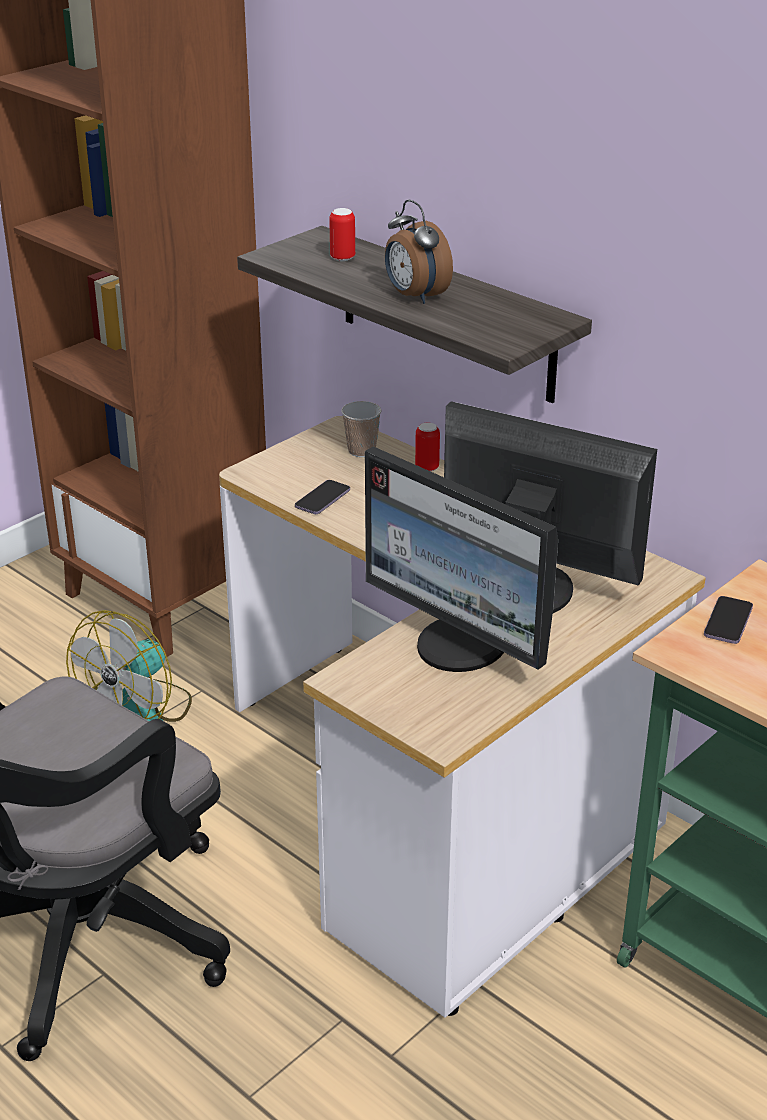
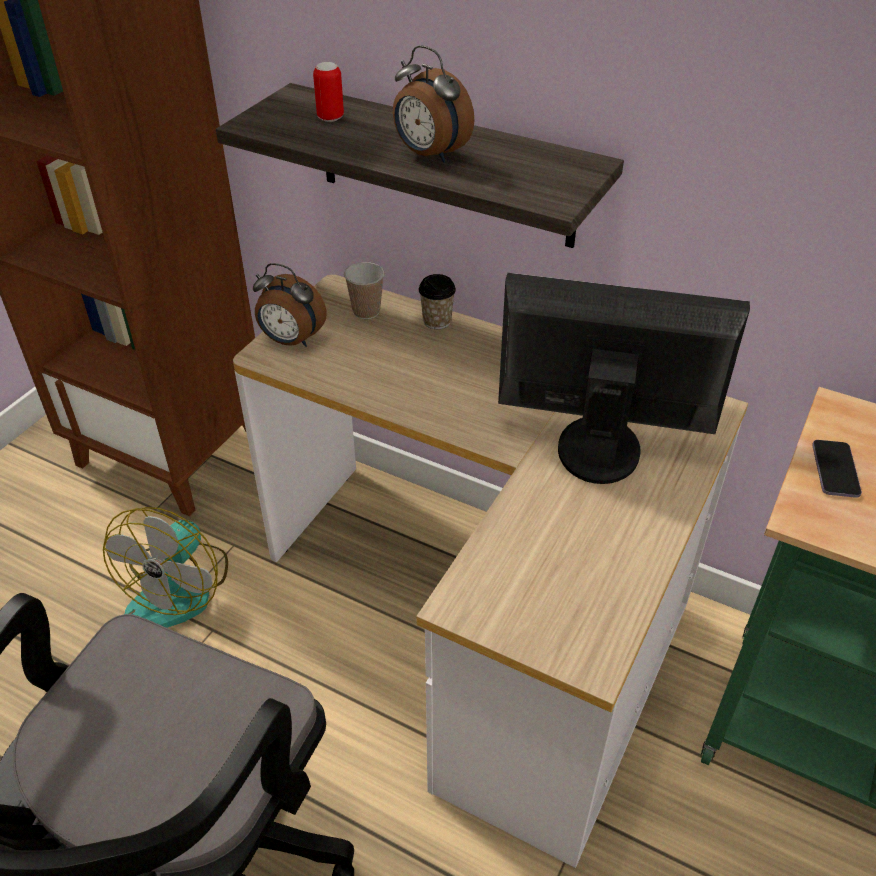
camera: 15 degrees left, 10 degrees up
phone [295,480,350,514] -> none
monitor [365,446,558,672] -> none
can [415,422,440,471] -> cup [419,274,456,329]
none -> alarm clock [253,263,327,347]

